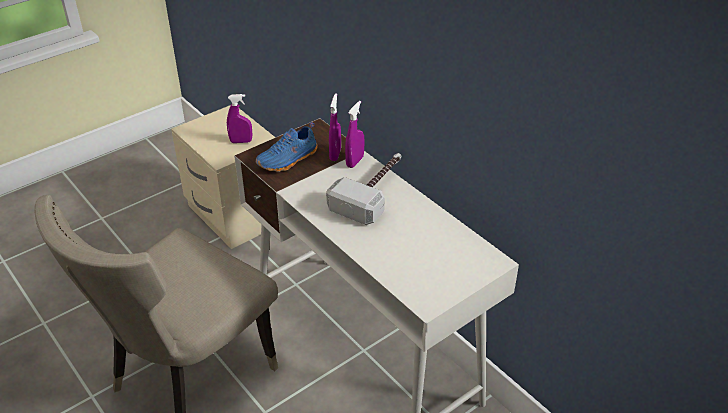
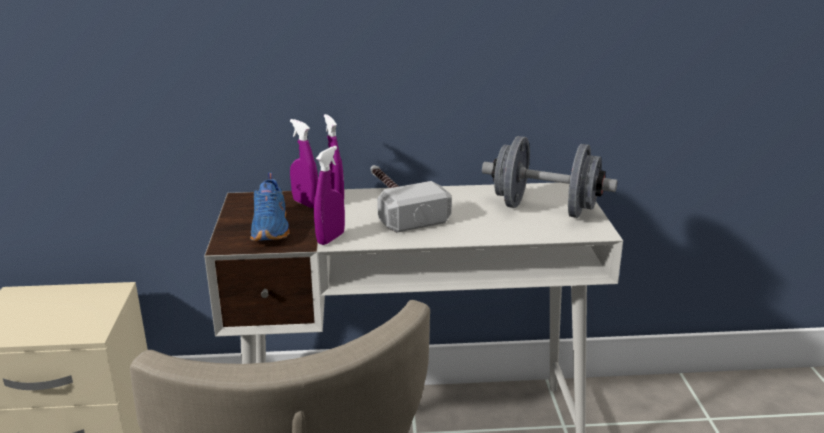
camera: 55 degrees left, 15 degrees down
purple spray bottle [227,94,252,143] -> purple spray bottle moved to [314,146,345,245]
none -> grey dumbbell [482,136,617,218]

